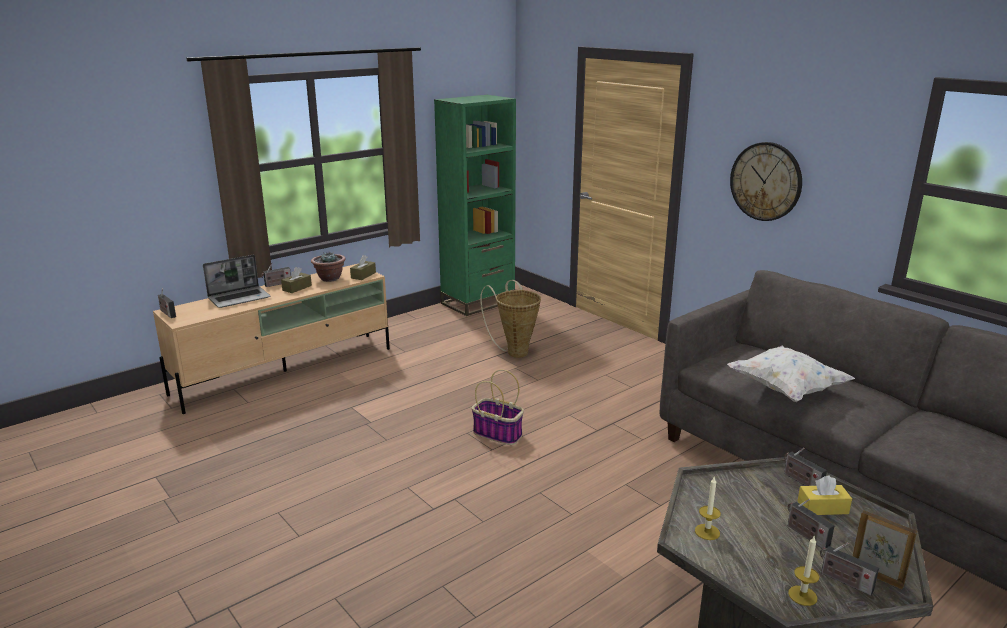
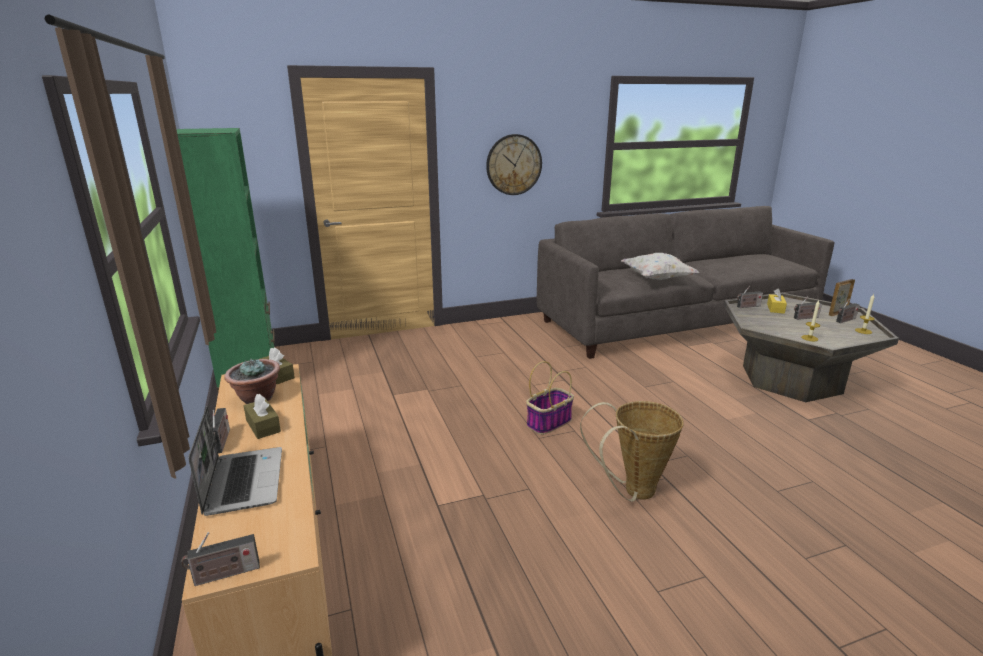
camera: 70 degrees left, 0 degrees up
basket [480,280,541,358] -> basket moved to [580,401,684,502]

